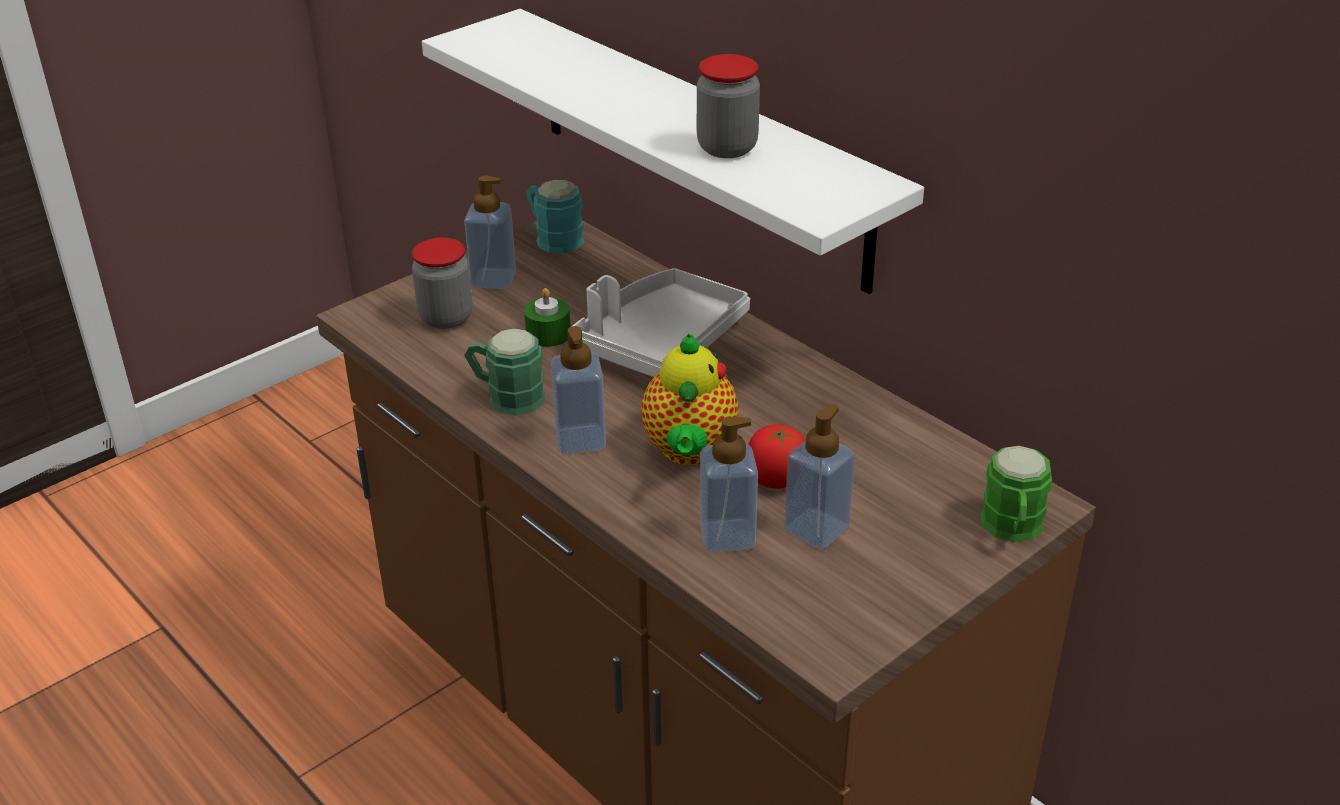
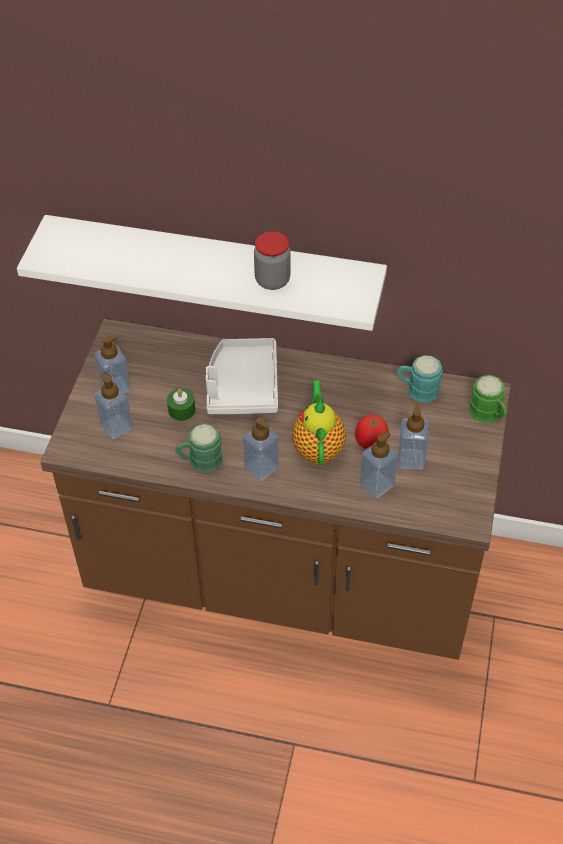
camera: 35 degrees left, 15 degrees up
jar [412,238,472,329] -> soap dispenser [94,372,133,439]
turquoise mug [526,180,585,253] -> turquoise mug moved to [397,355,443,403]
teapot [641,334,739,466] -> teapot turned 150 degrees counterclockwise [292,380,346,465]

